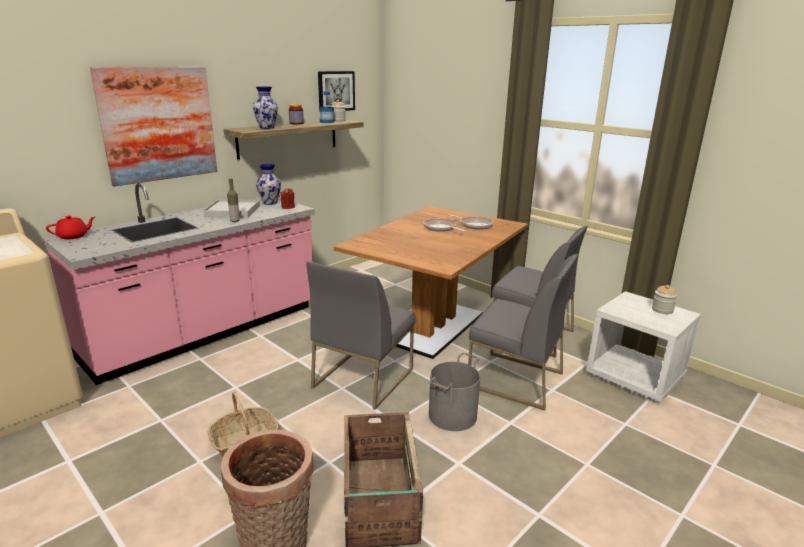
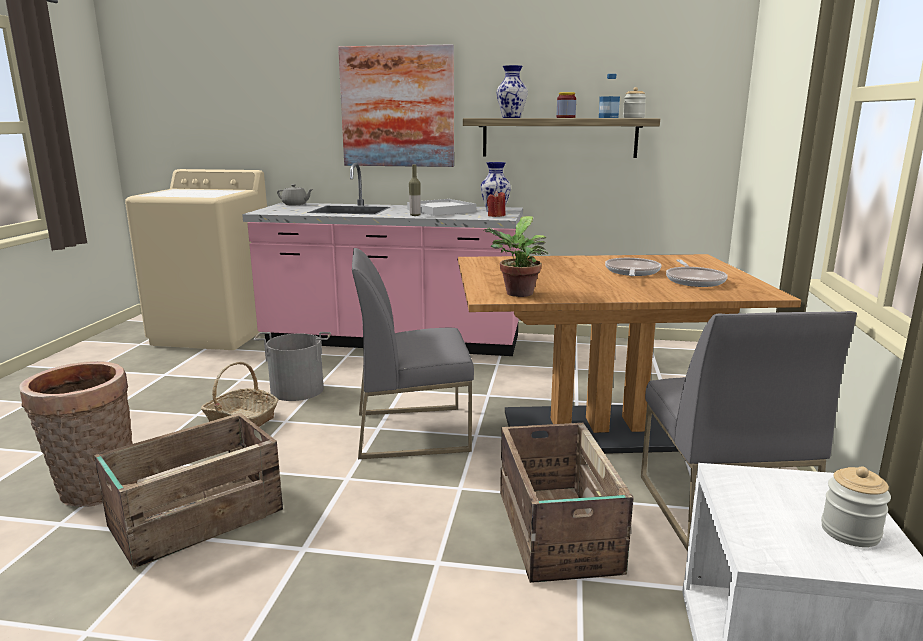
camera: 55 degrees right, 5 degrees down
red teapot [46,216,95,239] -> grey teapot [277,184,313,205]
picture [318,71,355,112] -> none
grey bucket [429,353,480,431] -> grey bucket moved to [254,332,331,401]
grey chair [468,254,578,410] -> crate [500,423,634,583]
none -> potted plant [483,216,548,297]

